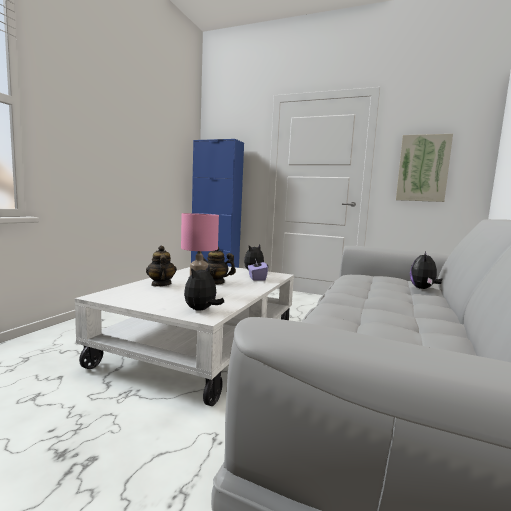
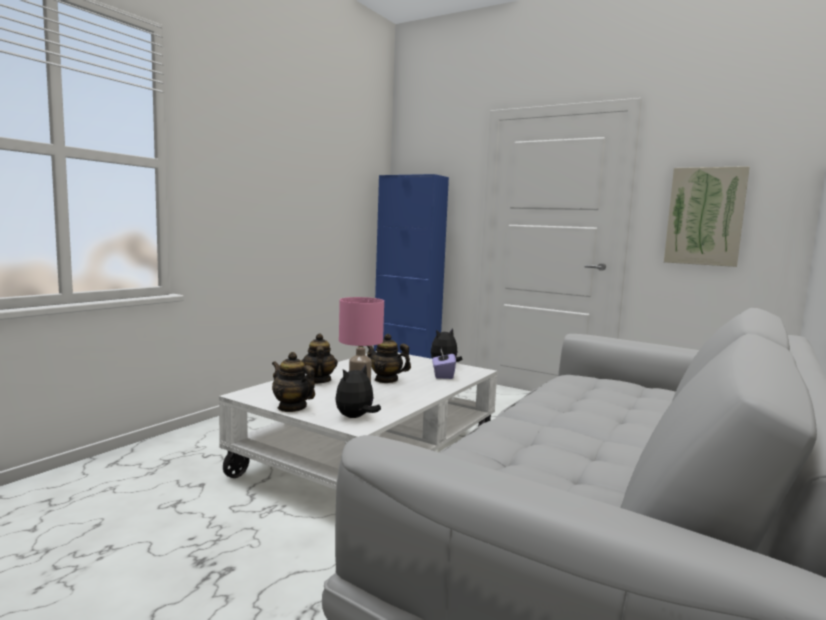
camera: 10 degrees right, 0 degrees up
plush toy [410,252,442,289] -> none
none -> teapot [272,352,315,412]

